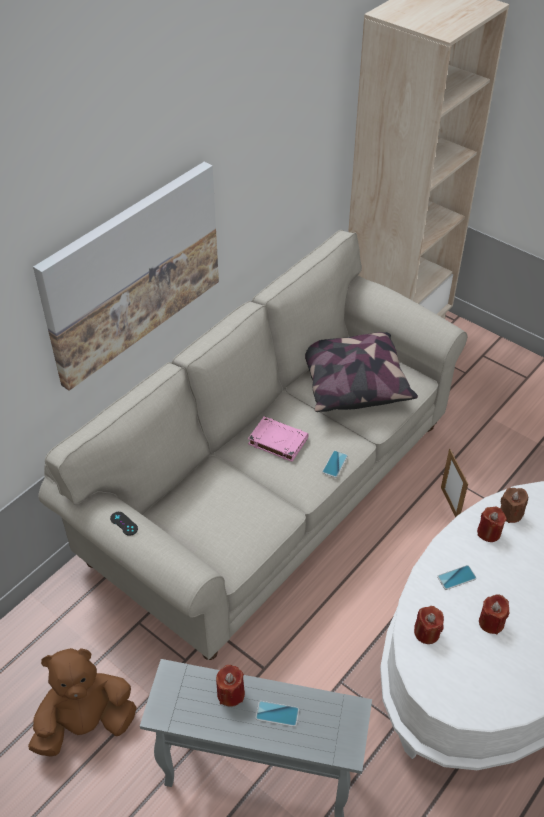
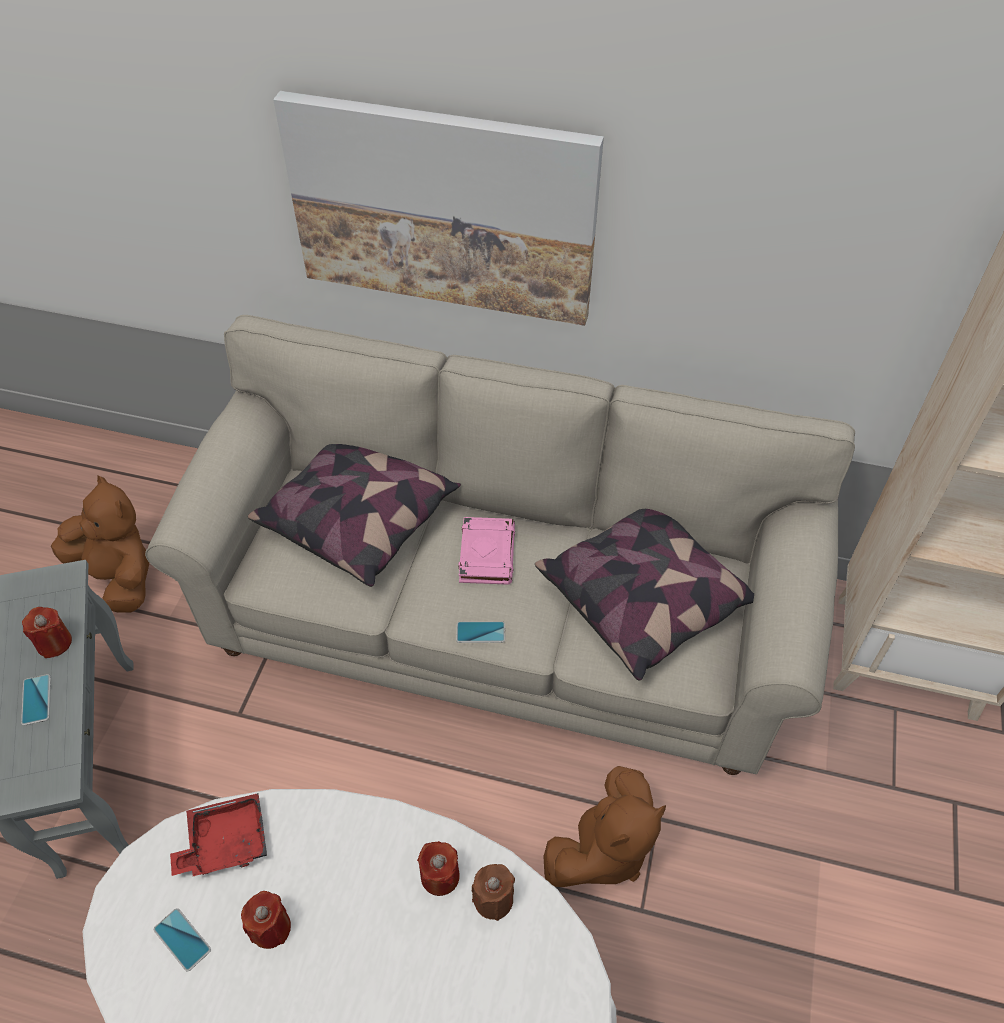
camera: 65 degrees right, 5 degrees up
black game controller [110,512,138,536] -> none
red candle [414,606,444,644] -> red tray [170,793,267,876]
phone [437,565,477,590] -> phone moved to [154,908,211,972]
picture frame [441,448,468,517] -> brown plush toy [543,766,666,887]
none -> pillow [248,444,461,587]

